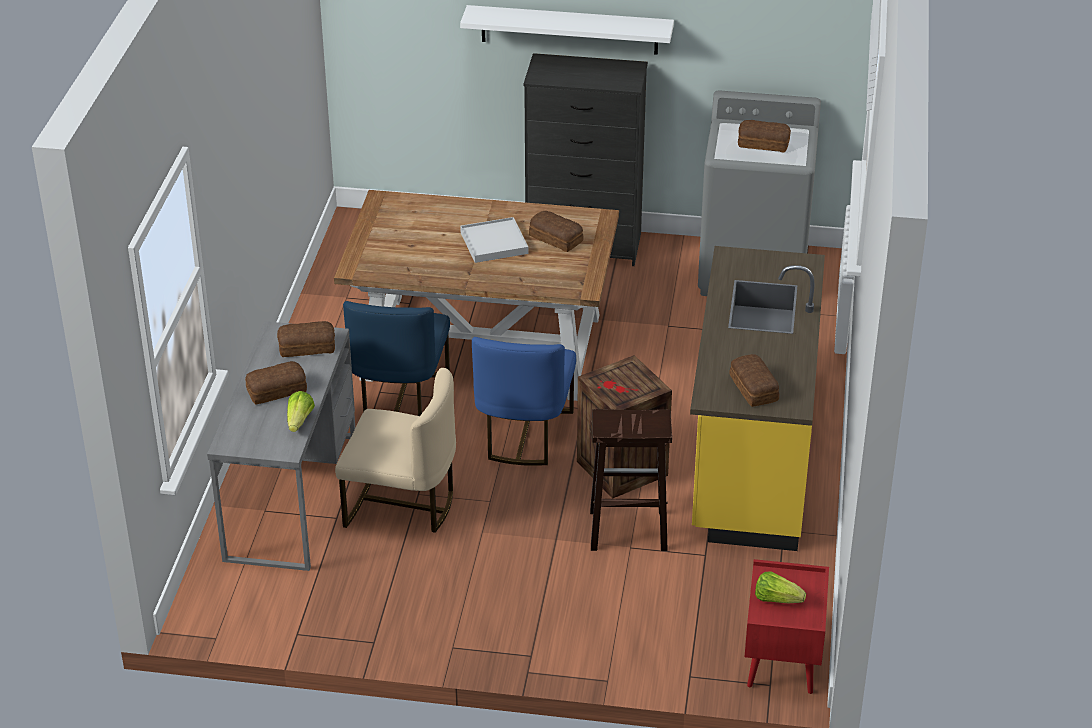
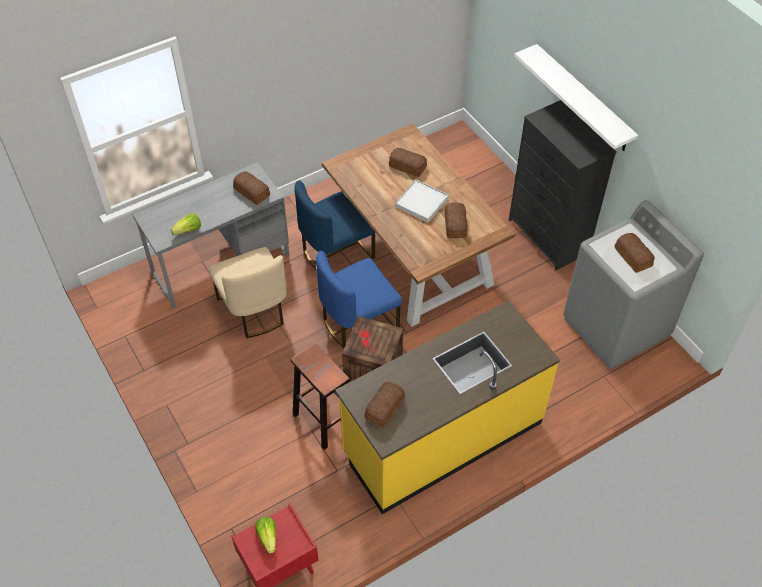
camera: 50 degrees right, 15 degrees up
bread [245,361,307,405] -> bread moved to [389,148,427,177]

